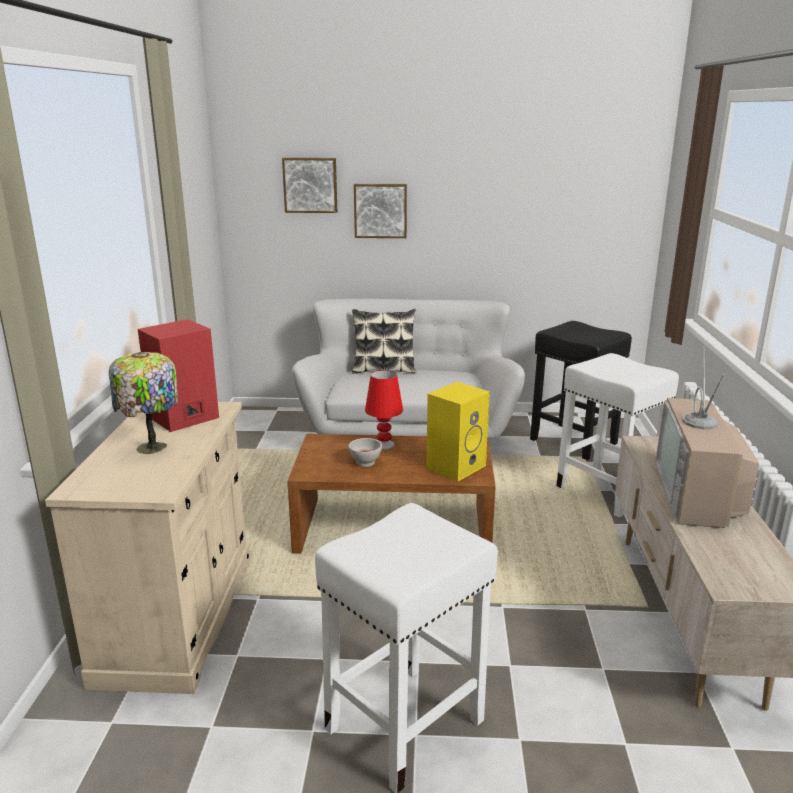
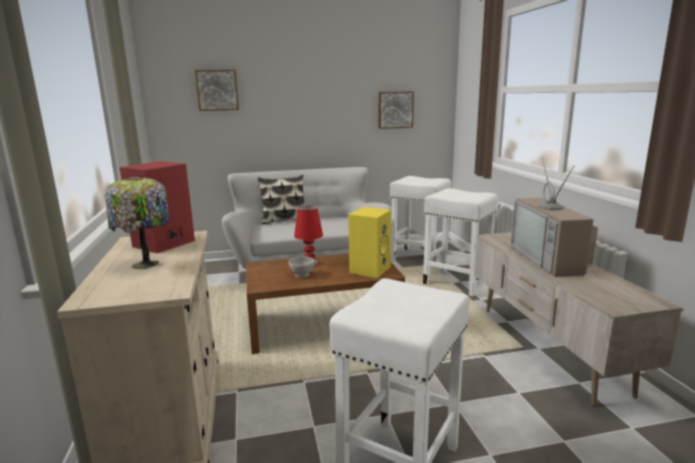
camera: 15 degrees left, 5 degrees down
picture [354,184,407,238] -> picture moved to [379,91,414,129]
black stool [530,321,632,461] -> white stool [390,176,451,267]

